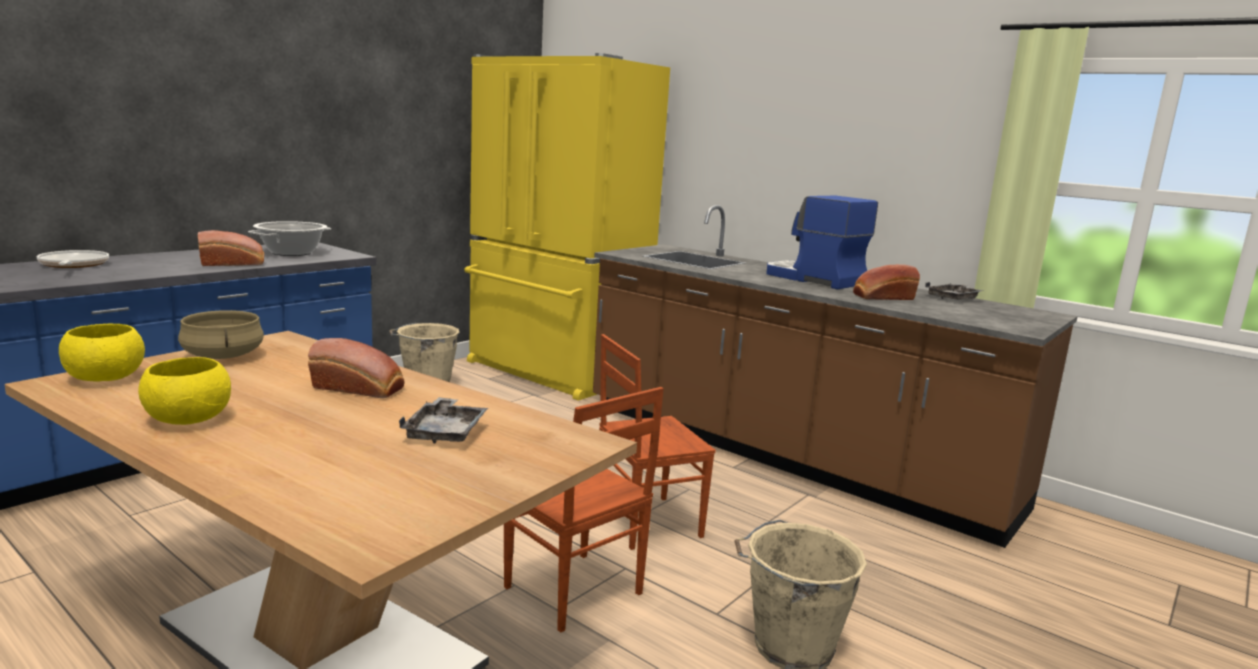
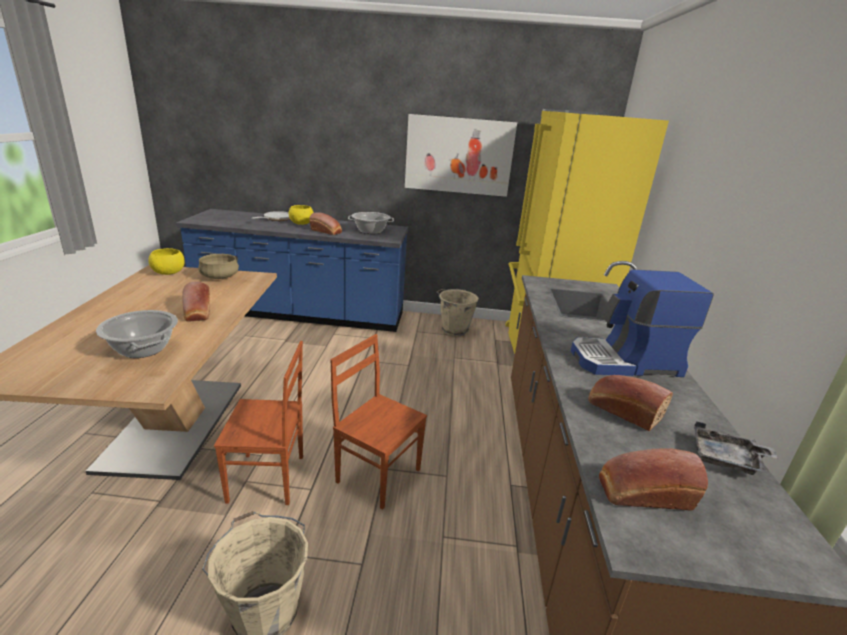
camera: 55 degrees right, 10 degrees up
yellow bowl [138,357,231,425] -> yellow bowl moved to [289,205,313,225]
grey tray [399,397,488,443] -> cooking pot [96,310,178,358]
brown chair [504,387,664,633] -> brown chair turned 105 degrees counterclockwise [214,341,303,505]
coffee machine [767,196,878,289] -> coffee machine turned 105 degrees counterclockwise [571,269,714,377]
none -> picture [405,114,517,197]
none -> bread [599,448,708,511]

